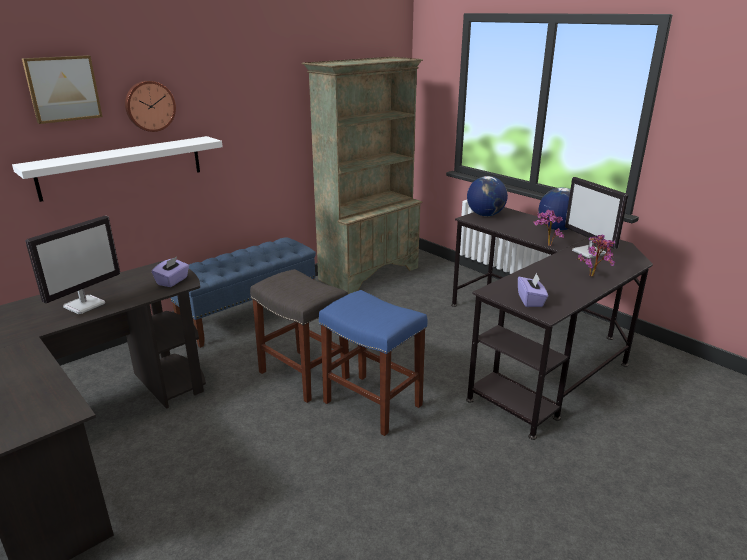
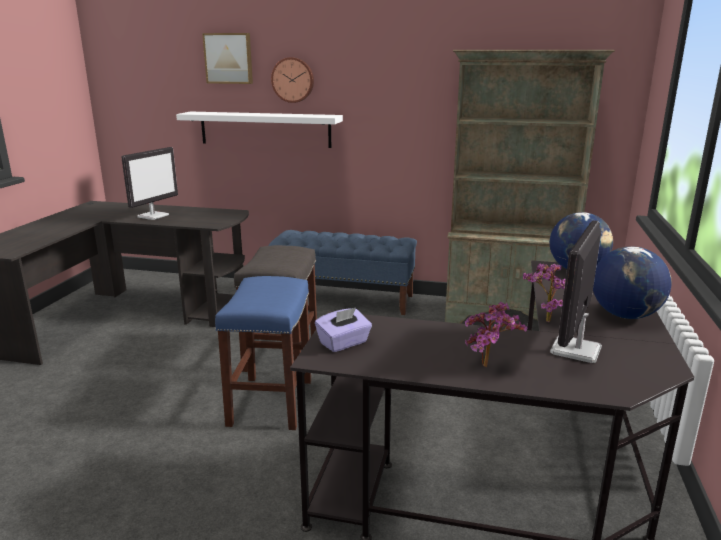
camera: 55 degrees right, 5 degrees down
monitor [25,215,120,314] -> monitor turned 60 degrees counterclockwise [121,147,178,220]
purple tissue box [152,256,189,287] -> none

